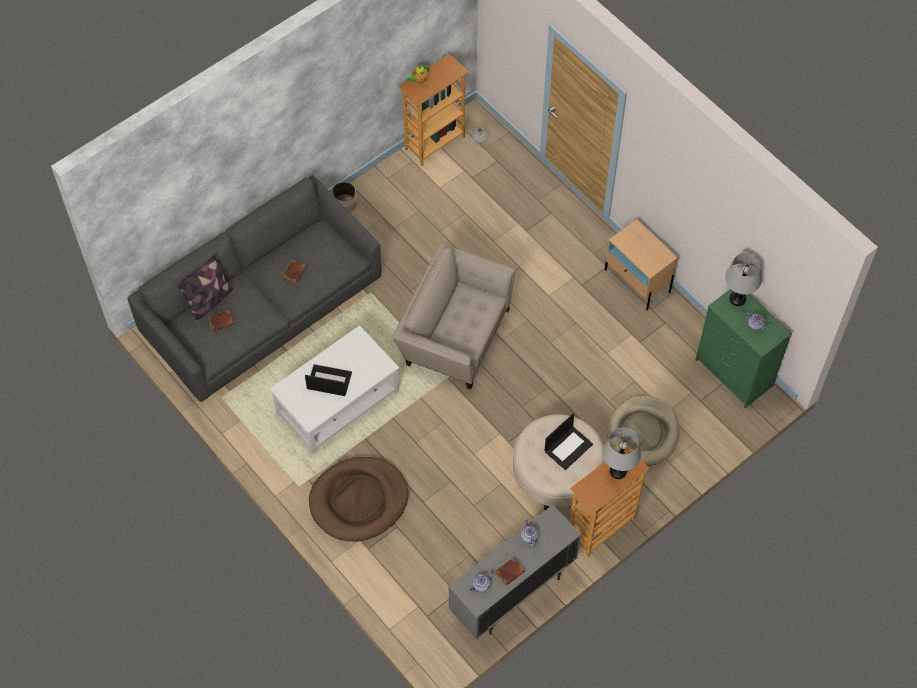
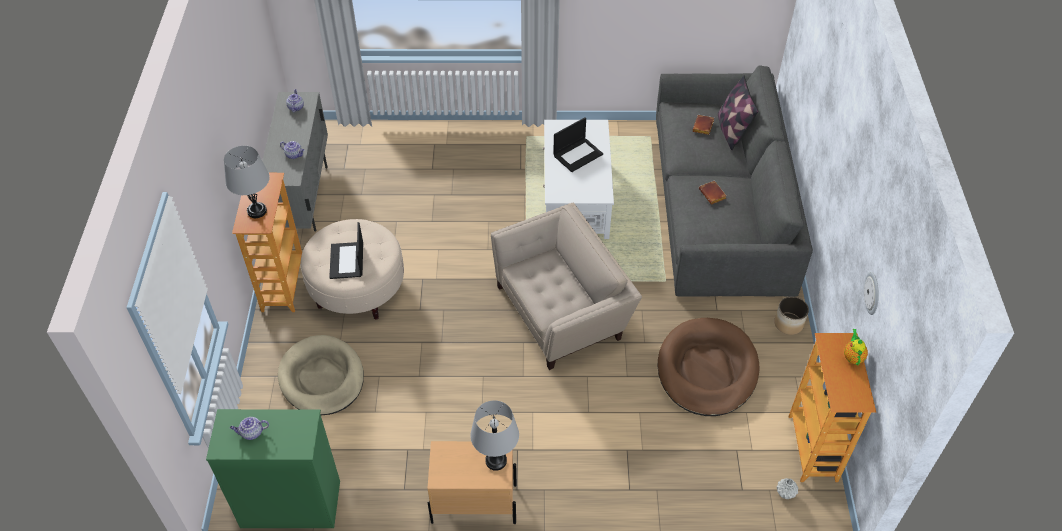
camera: 130 degrees right, 10 degrees down
brown dog bed [309,457,408,542] -> brown dog bed moved to [658,318,760,416]
brown book [495,557,525,586] -> none
grey table lamp [725,253,762,306] -> grey table lamp moved to [470,400,519,471]
none -> wall clock [864,272,879,315]

